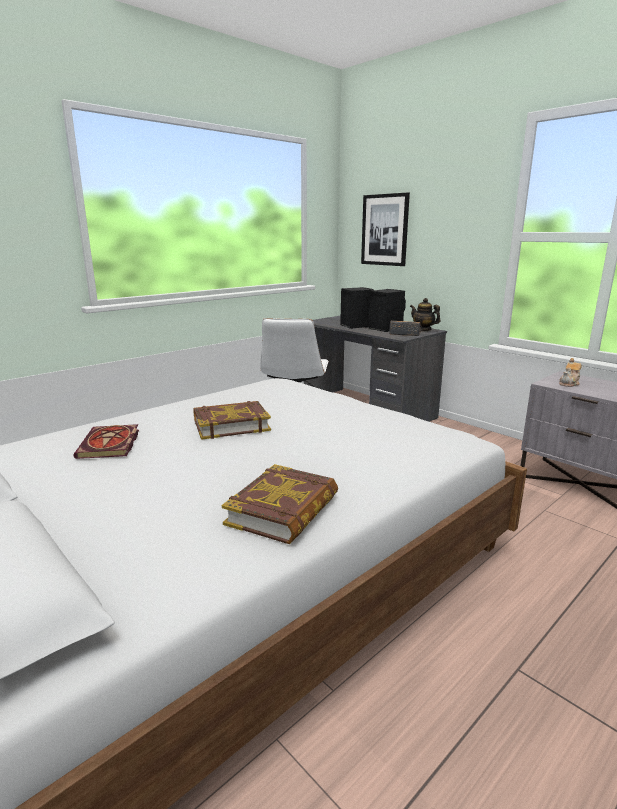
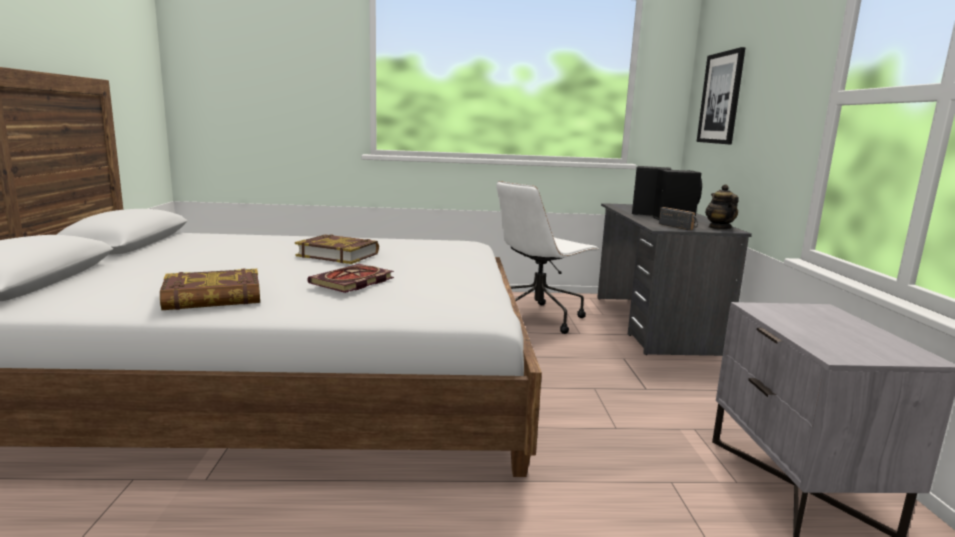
camera: 40 degrees right, 5 degrees down
book [73,424,139,459] -> book moved to [308,264,394,293]
teapot [559,358,581,387] -> none

